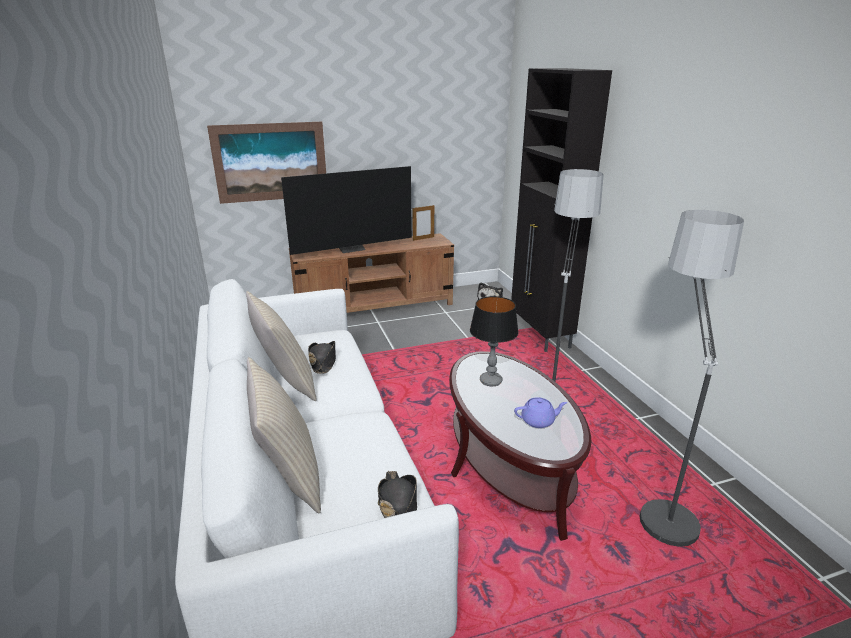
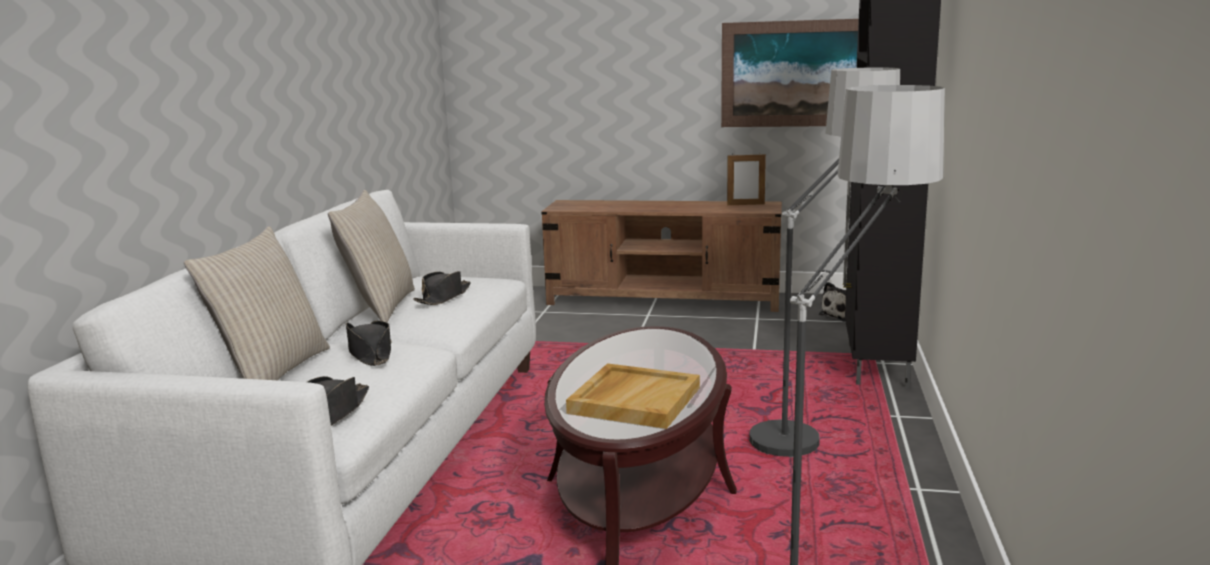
camera: 30 degrees right, 10 degrees down
picture [207,122,326,204] -> picture moved to [721,19,859,127]
television [281,166,412,255] -> none
table lamp [470,296,519,386] -> none
purple teapot [514,397,567,428] -> beige tray [566,363,700,429]
none -> black hat [346,321,391,366]

